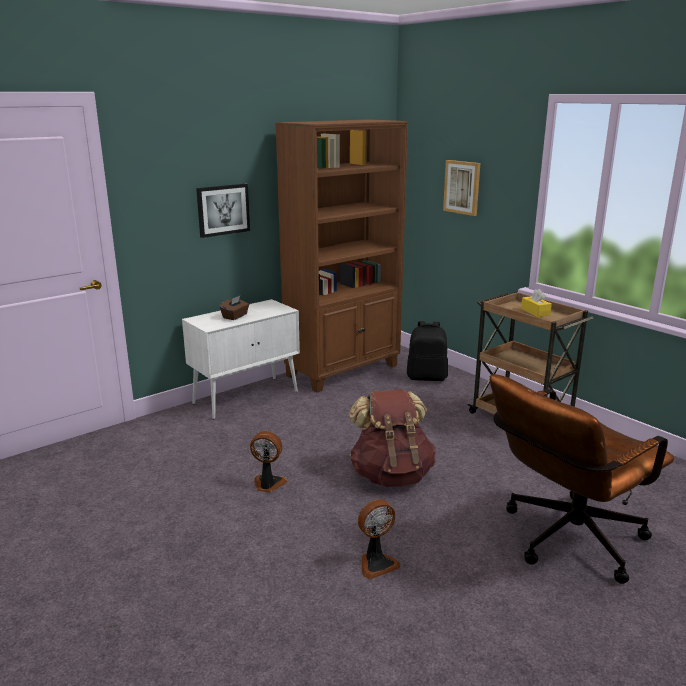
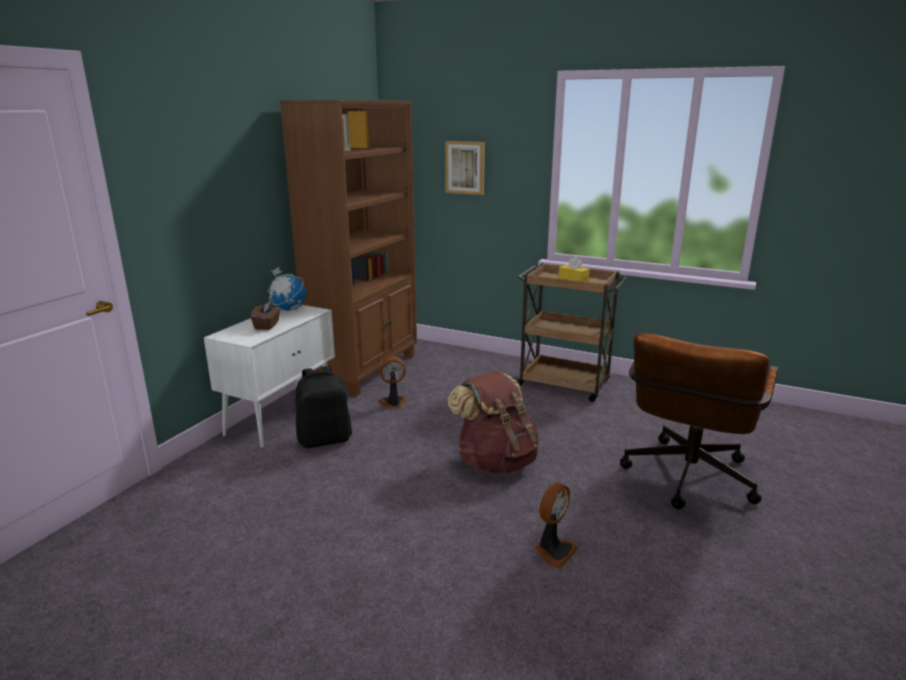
camera: 25 degrees left, 0 degrees up
picture [196,184,250,238] -> none
fan [250,431,287,492] -> fan moved to [378,356,407,409]
black backpack [407,321,448,381] -> black backpack moved to [296,366,352,448]
none -> globe [268,267,306,311]

